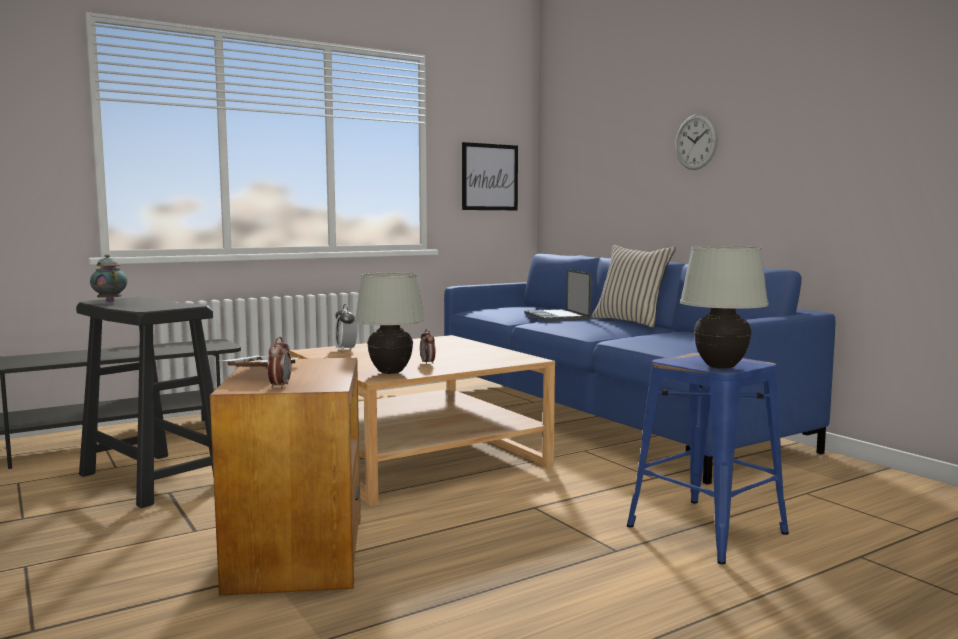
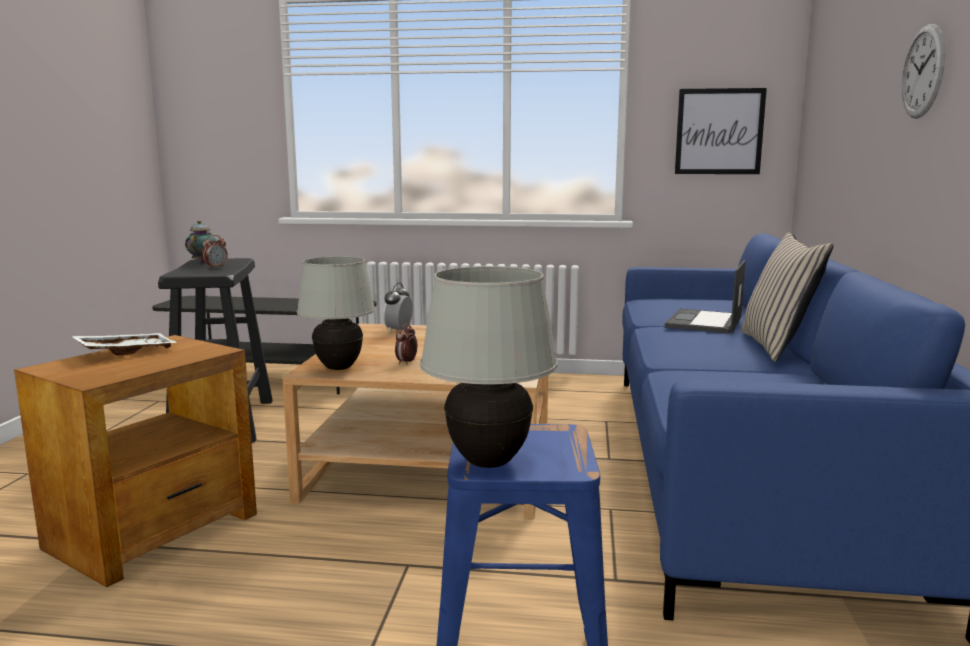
camera: 40 degrees right, 5 degrees up
alarm clock [268,336,291,389] -> alarm clock moved to [202,235,228,269]

